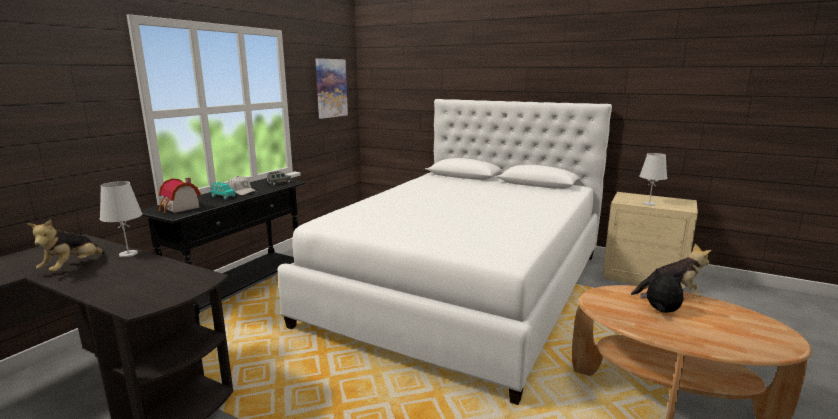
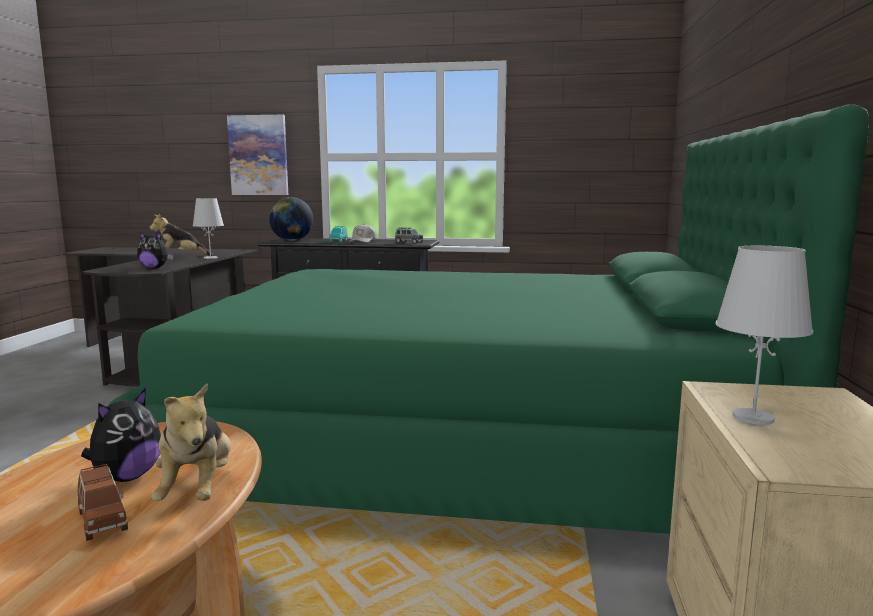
camera: 70 degrees right, 5 degrees down
toy house [159,178,201,213] -> globe [269,197,313,241]
white bed [277,99,612,405] -> green bed [108,104,869,534]
picture [315,58,348,119] -> picture moved to [227,115,288,195]
none -> brown toy car [78,464,128,541]
none -> plush toy [137,232,173,269]

